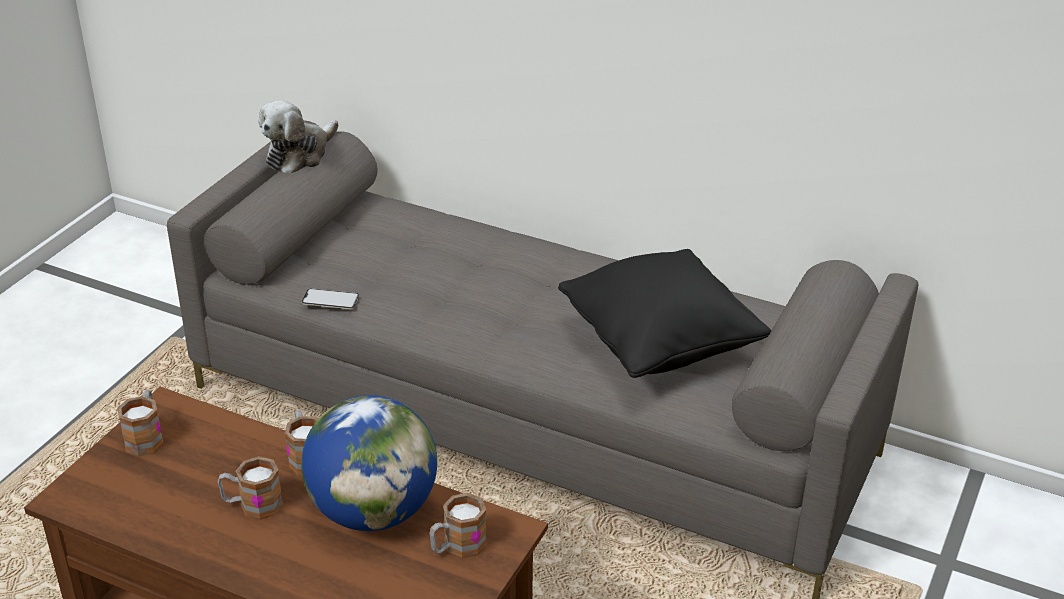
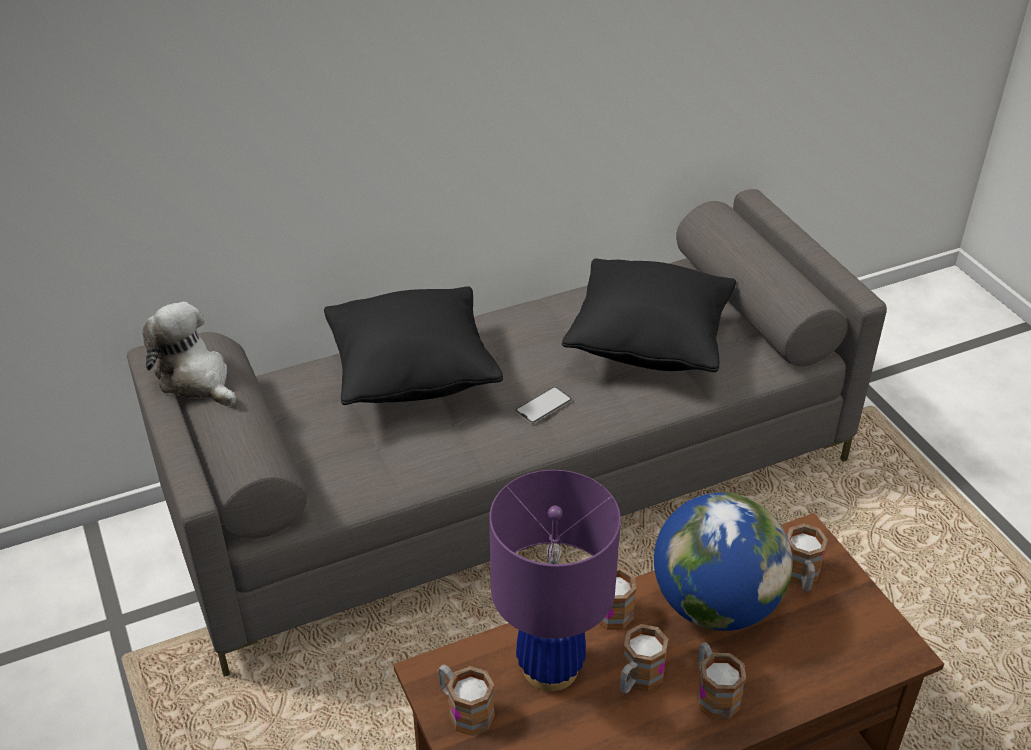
camera: 50 degrees left, 5 degrees up
plush toy [258,100,338,173] -> plush toy turned 150 degrees clockwise [142,302,236,406]
phone [302,288,359,309] -> phone moved to [515,387,572,424]
none -> black pillow [324,286,503,405]
none -> purple table lamp [489,470,621,692]
none -> mug [696,642,746,719]

